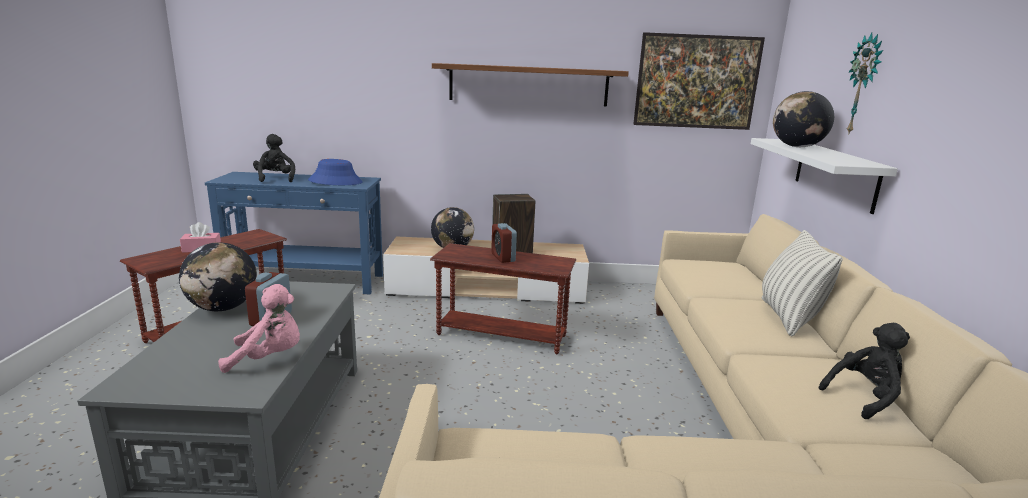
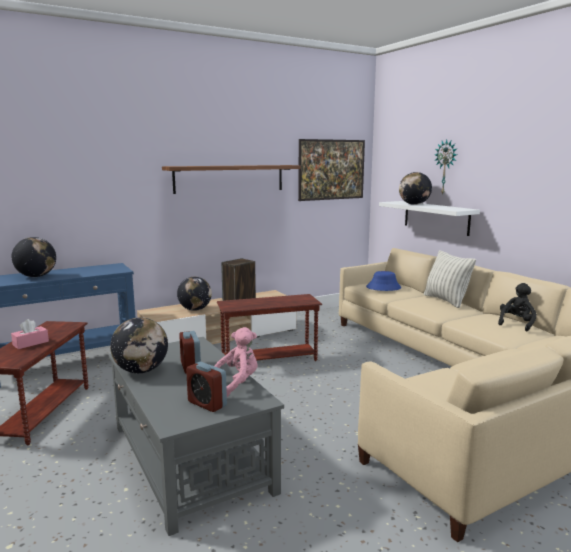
camera: 30 degrees left, 5 degrees down
black plush toy [253,134,295,182] -> globe [12,237,56,277]
blue hat [308,159,363,185] -> blue hat moved to [366,271,401,291]
alarm clock [491,223,517,263] -> alarm clock moved to [186,362,227,412]

